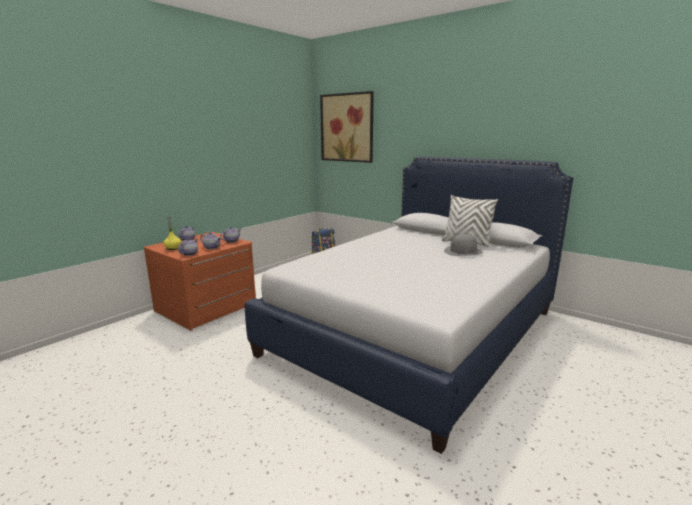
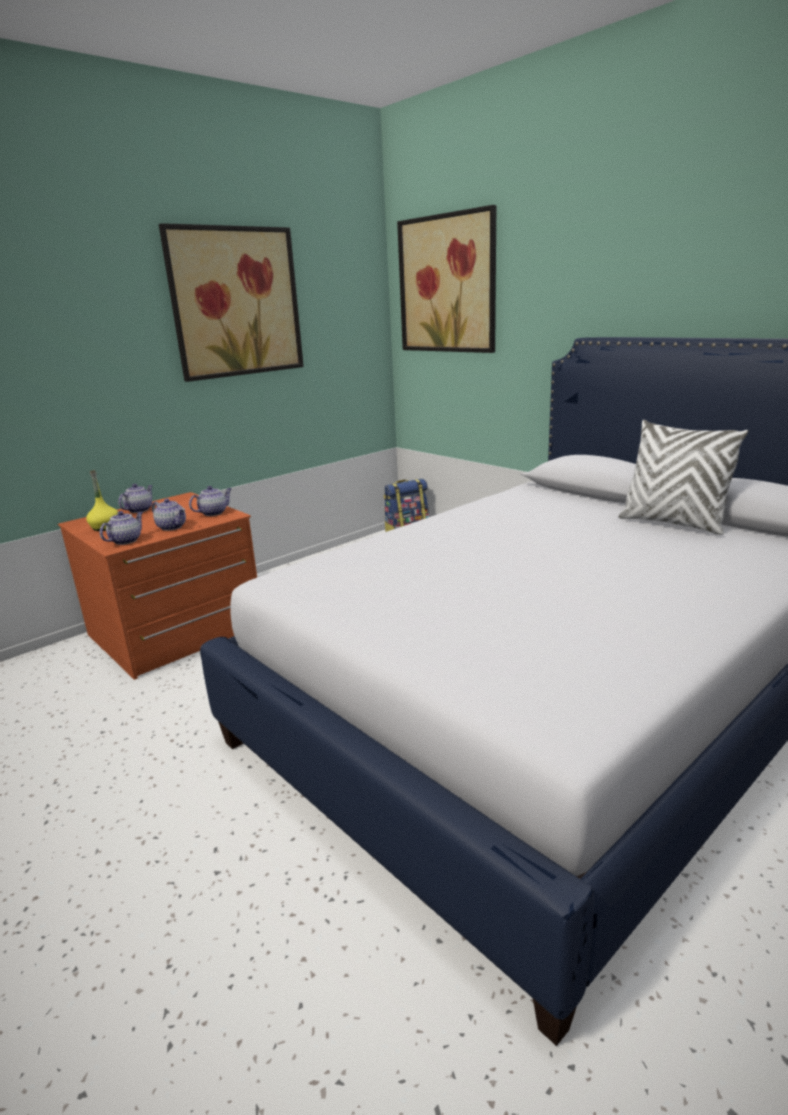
camera: 10 degrees right, 5 degrees up
grey hat [444,234,483,256] -> none
none -> picture [159,223,304,382]

